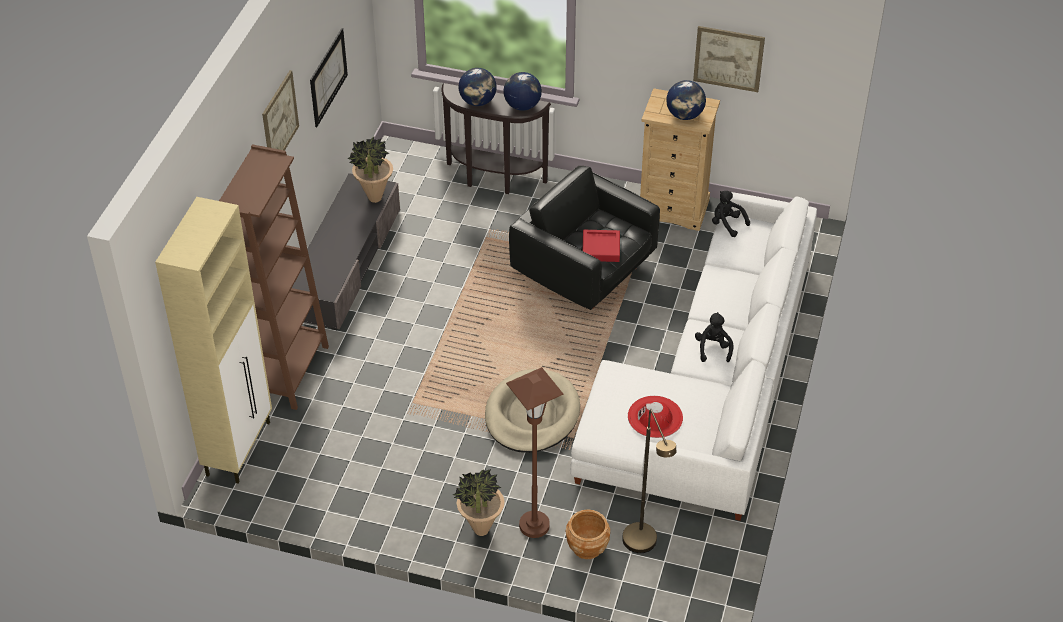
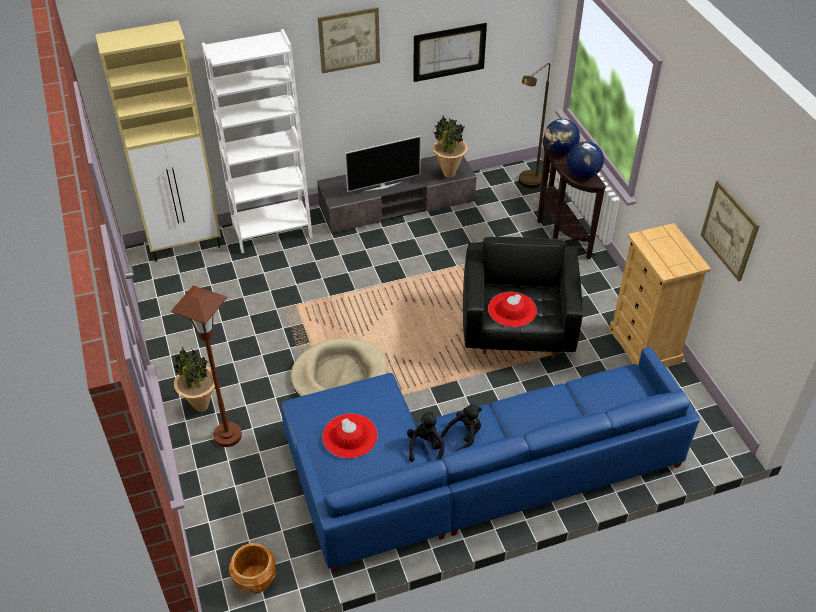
camera: 55 degrees right, 0 degrees up
brown bookcase [219,144,329,410] -> white bookcase [202,29,313,253]
brown planter [566,509,610,559] -> brown planter moved to [229,543,276,594]
white sofa [570,192,817,521] -> blue sofa [281,347,700,573]
red tray [583,230,620,262] -> red hat [488,292,537,327]
brown floor lamp [622,409,676,553] -> brown floor lamp moved to [519,63,550,188]
globe [666,80,706,120] -> none
black plush toy [712,191,750,237] -> black plush toy moved to [407,412,444,462]
none -> television [345,136,421,192]

